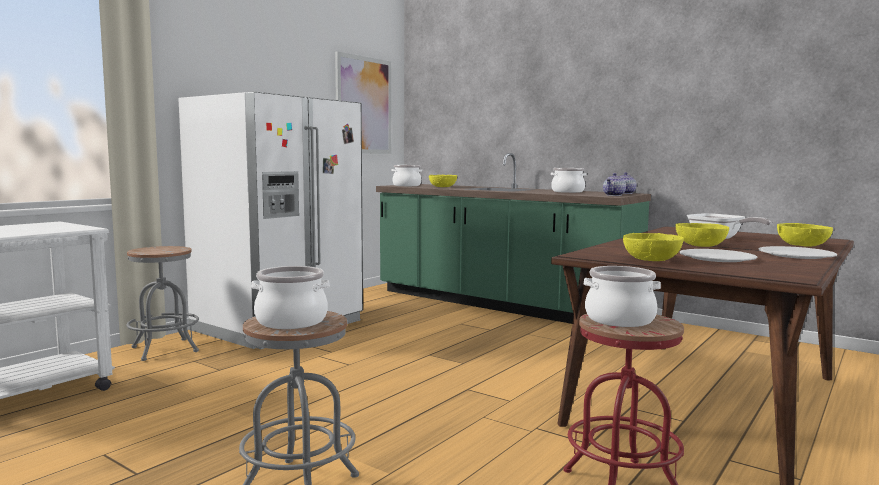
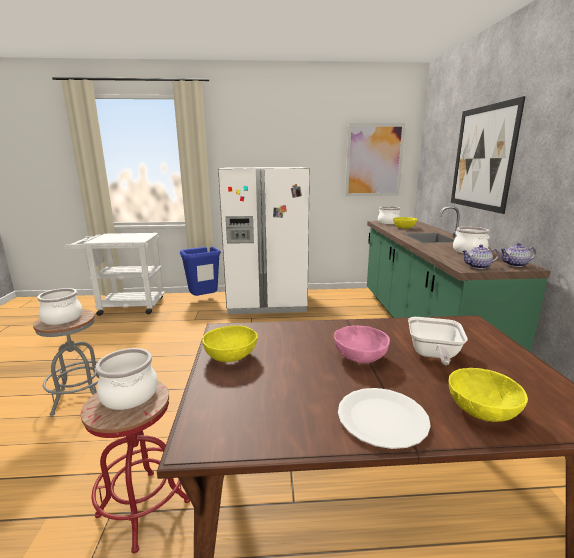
camera: 50 degrees right, 10 degrees up
grey stool [126,246,199,361] -> blue trash can [180,246,221,296]
yellow bowl [675,223,729,247] -> pink bowl [334,325,390,363]
white plate [679,249,757,262] -> none
none -> picture [451,96,526,214]

